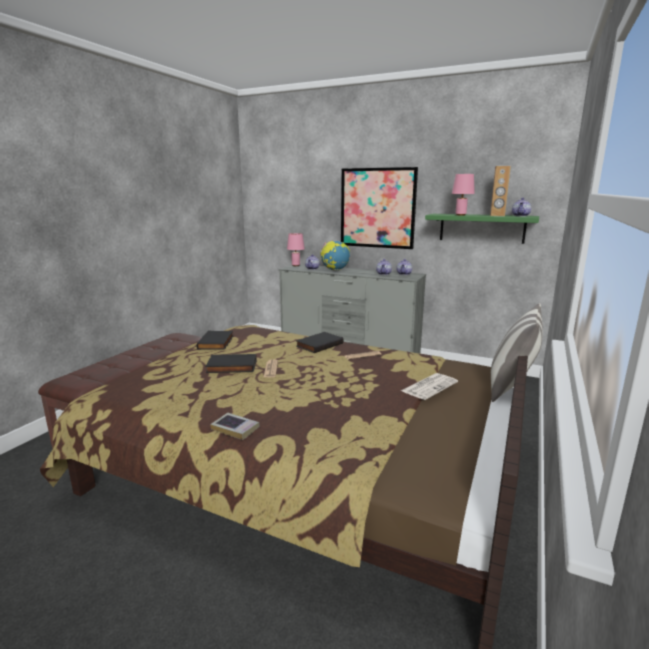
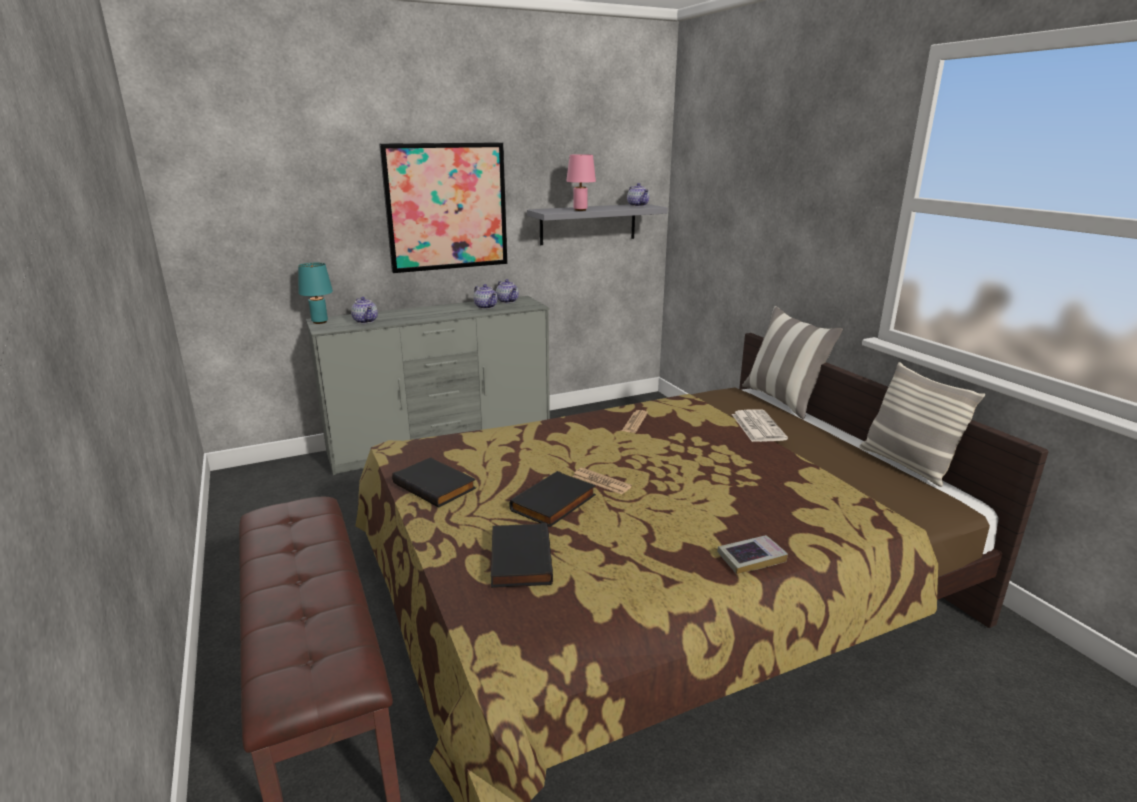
camera: 50 degrees left, 5 degrees up
pink table lamp [287,233,305,266] -> turquoise table lamp [298,263,333,324]
black book [296,332,343,353] -> black book moved to [491,523,553,588]
globe [320,241,350,271] -> none
green shelf [425,214,539,244] -> grey shelf [527,204,668,245]
brown speaker [490,166,511,216] -> none
none -> pillow [859,362,985,487]

